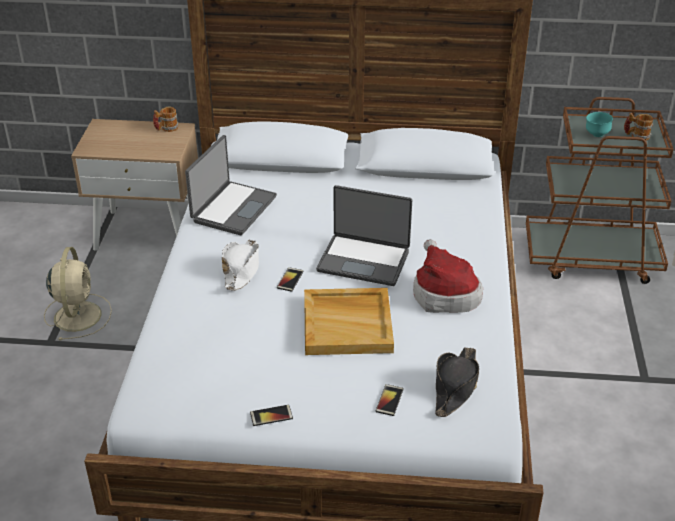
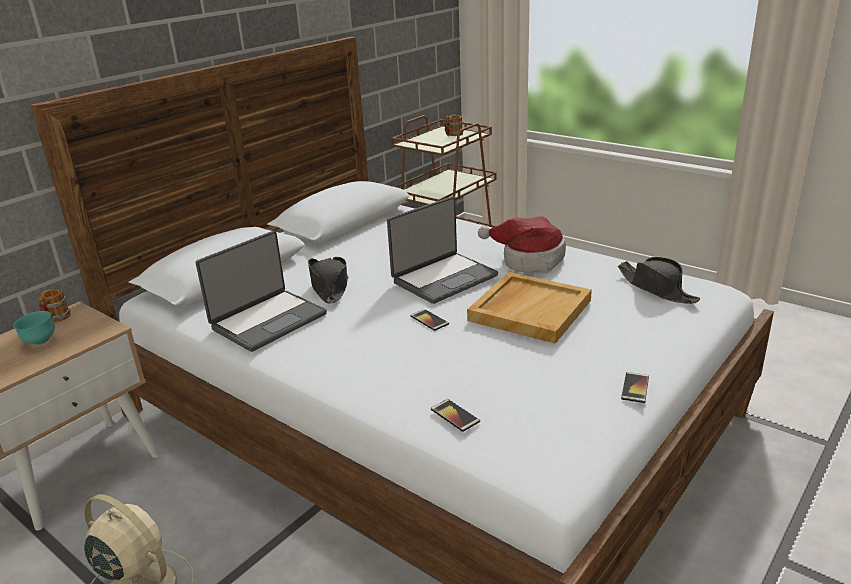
camera: 55 degrees left, 10 degrees down
laptop [185,135,277,235] -> laptop turned 75 degrees clockwise [196,231,327,352]
white hat [222,239,259,291] -> none
phone [376,384,404,416] -> phone moved to [431,399,480,432]
turquoise bowl [586,112,613,137] -> turquoise bowl moved to [13,311,55,345]
none -> black hat [308,257,349,304]

